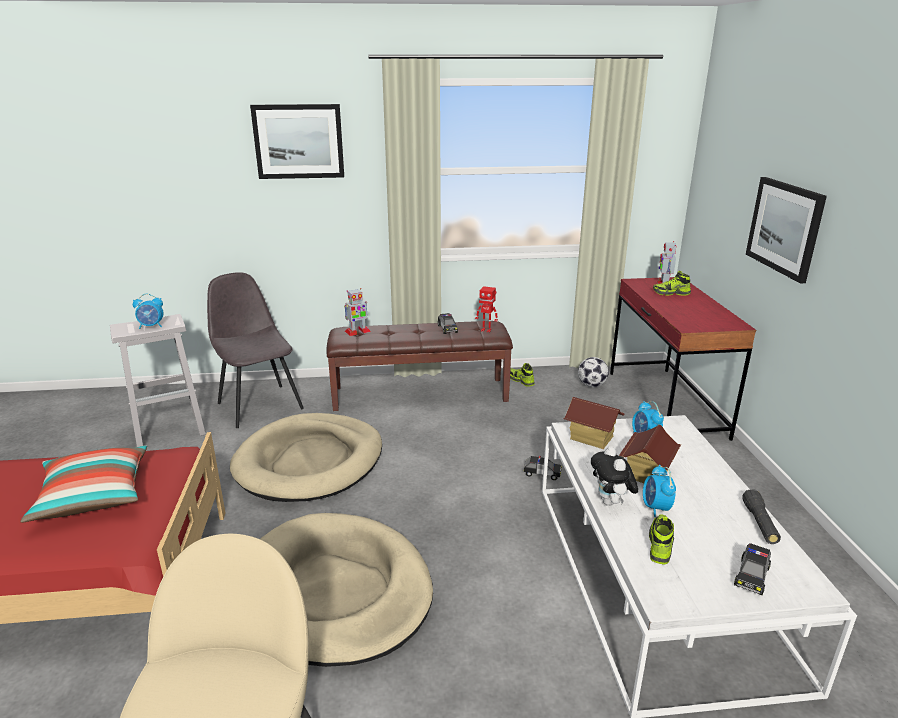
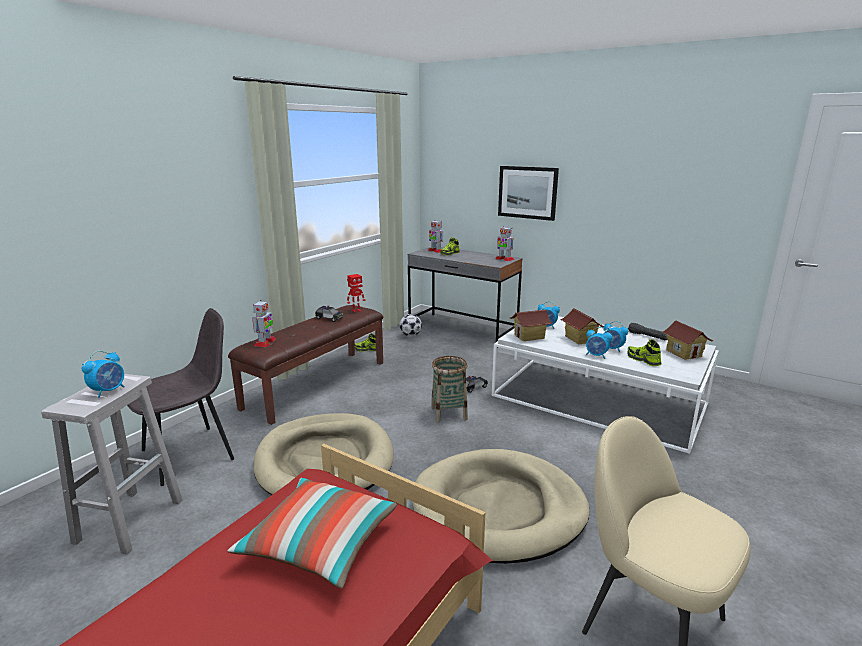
camera: 50 degrees left, 5 degrees down
grey chair [207,272,304,428] -> grey chair turned 135 degrees clockwise [127,308,234,486]
picture [250,104,344,179] -> none
plush toy [591,446,638,506] -> alarm clock [586,327,612,359]
red desk [610,277,756,441] -> grey desk [407,247,523,342]
toy car [734,543,771,595] -> toy house [663,320,714,360]
none -> basket [431,356,468,423]
none -> toy robot [495,226,514,261]

